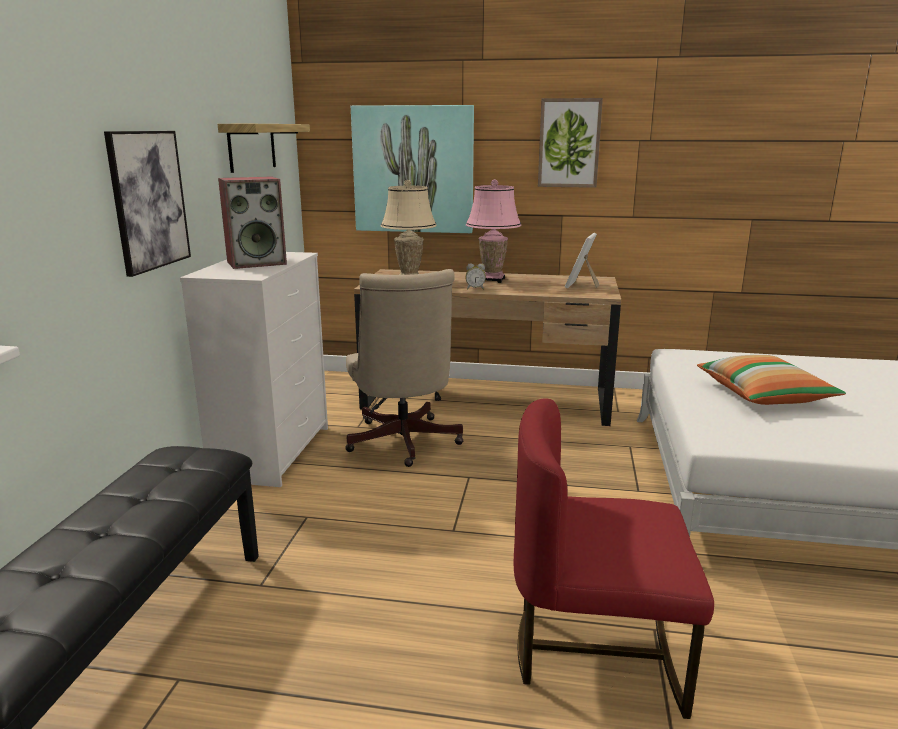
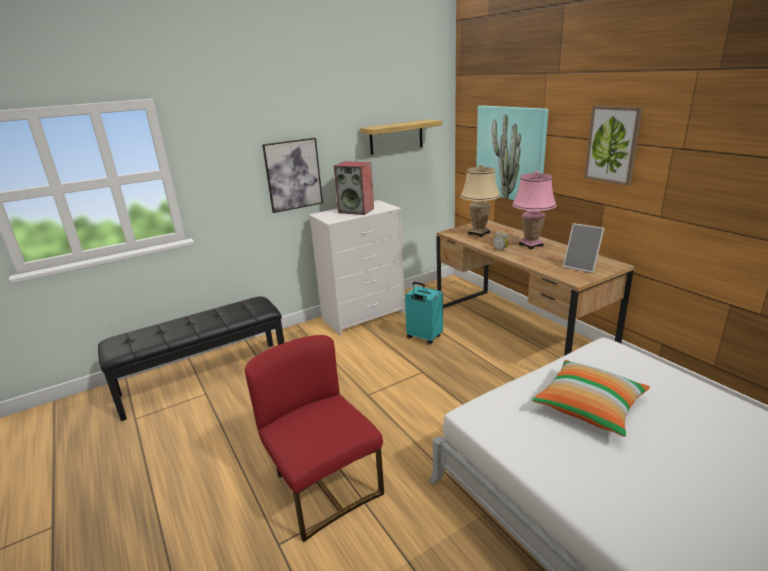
camera: 50 degrees right, 5 degrees up
beige office chair [345,269,463,467] -> turquoise suitcase [405,282,443,344]
picture frame [565,233,600,288] -> picture frame turned 120 degrees counterclockwise [563,223,604,273]

